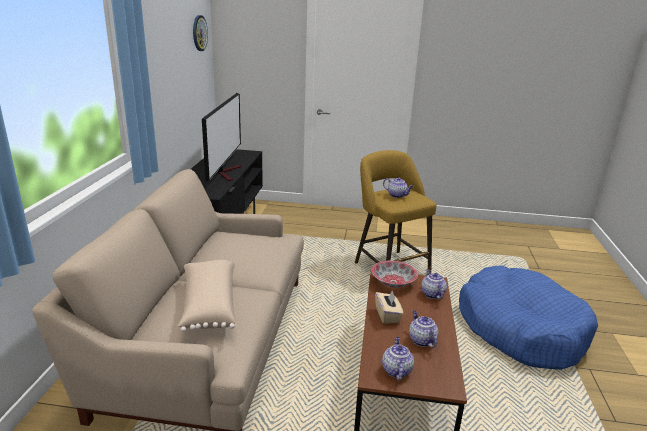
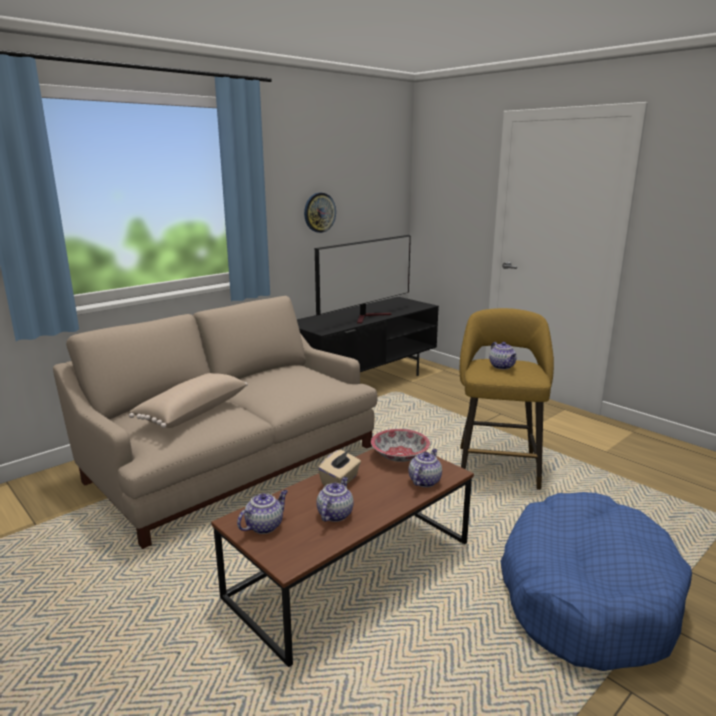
camera: 40 degrees right, 5 degrees down
wall clock [193,15,208,51] -> wall clock moved to [304,193,336,233]

